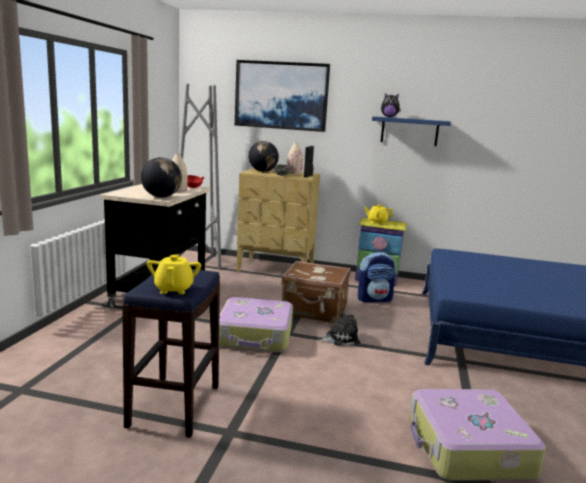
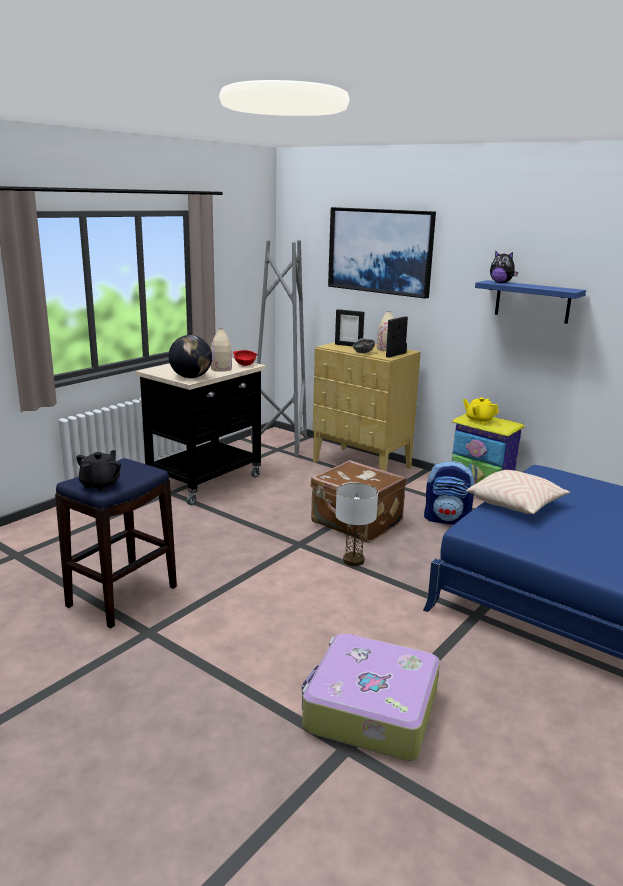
camera: 25 degrees right, 5 degrees up
yellow teapot [147,254,201,294] -> black teapot [76,450,121,491]
suitcase [219,297,293,353] -> none
globe [248,141,279,172] -> picture frame [335,309,364,347]
plush toy [319,311,360,346] -> table lamp [336,483,378,566]
none -> beige pillow [466,470,570,514]

